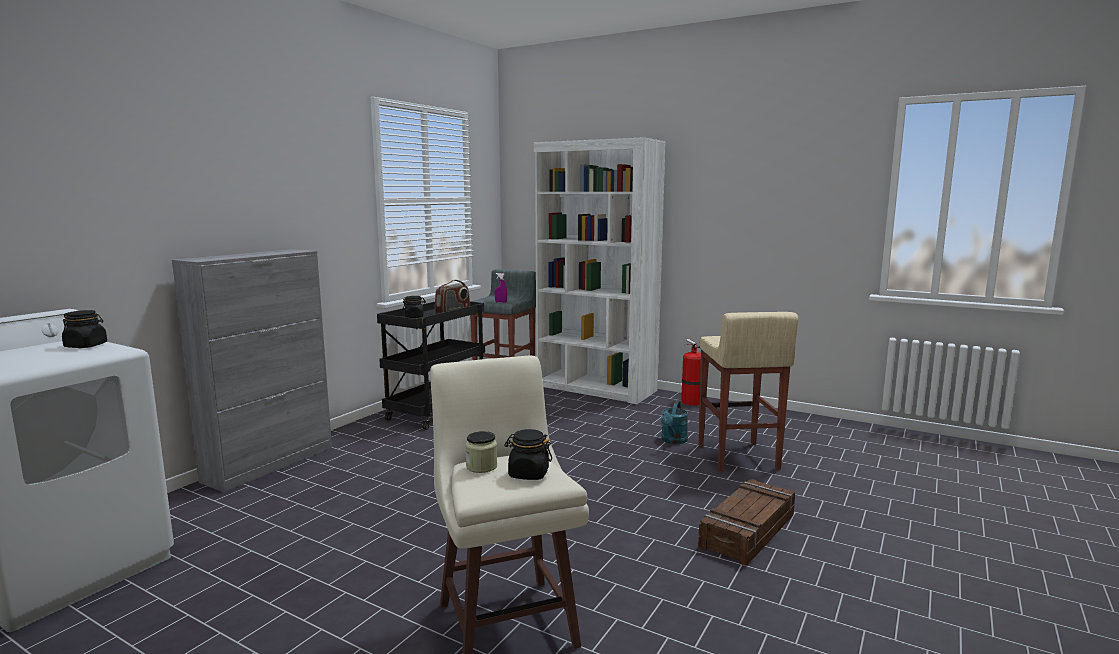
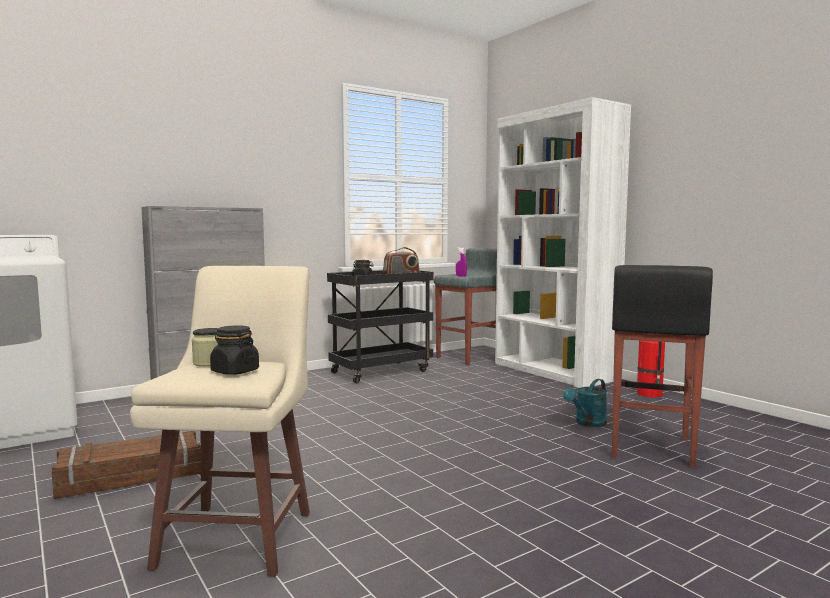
camera: 25 degrees right, 5 degrees down
black jar [62,310,107,348] -> none
beige stool [698,312,798,472] -> black stool [612,265,713,468]
crate [698,479,795,566] -> crate moved to [52,431,201,499]

